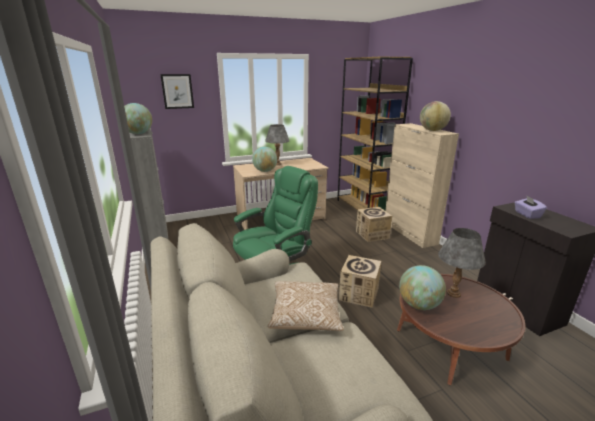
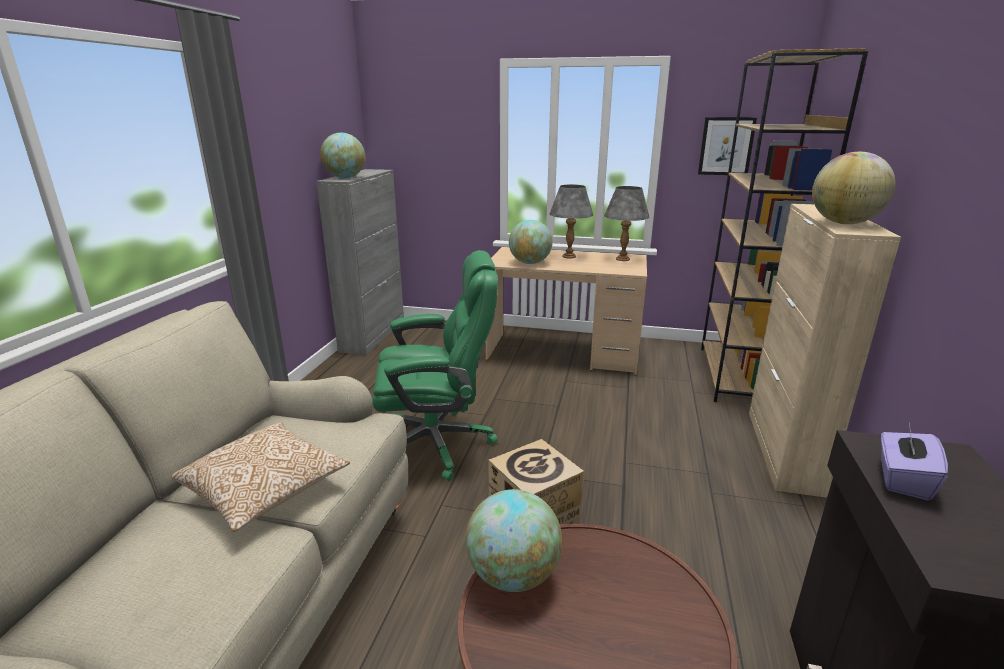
camera: 35 degrees right, 0 degrees up
picture [160,74,194,109] -> picture moved to [698,117,757,175]
cardboard box [356,207,392,242] -> none
grey table lamp [438,228,486,298] -> grey table lamp moved to [604,186,650,261]

